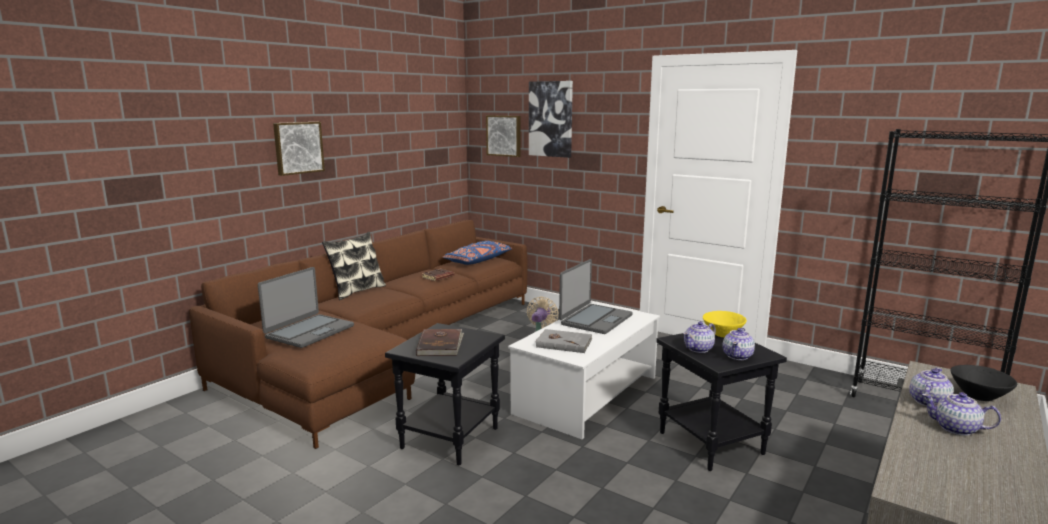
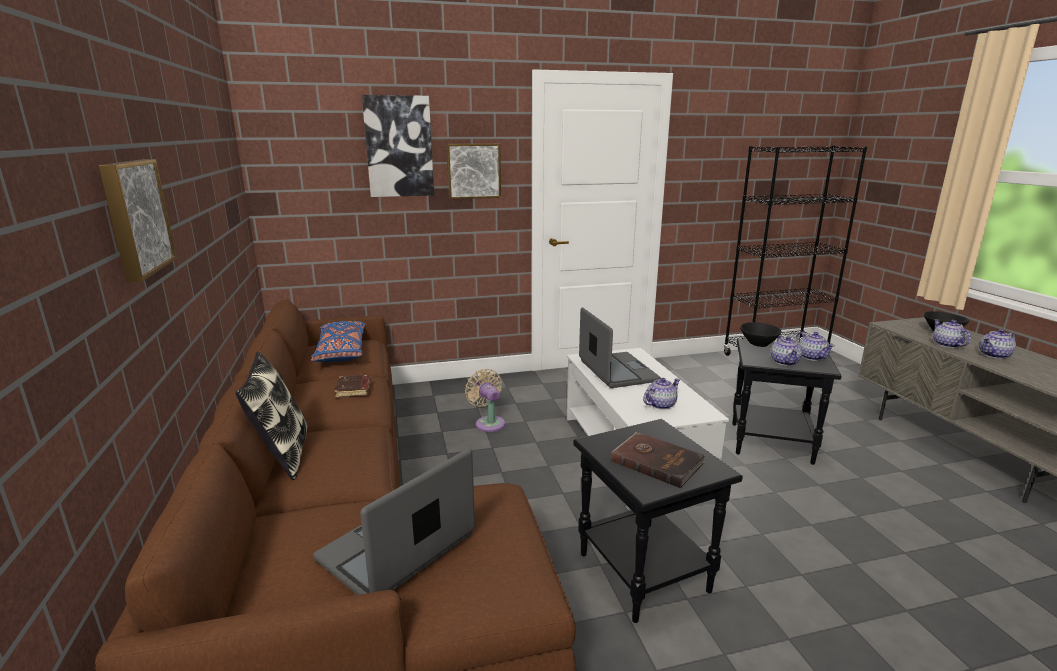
camera: 50 degrees left, 5 degrees up
laptop [258,267,354,348] -> laptop turned 120 degrees counterclockwise [313,448,475,595]
picture [486,115,521,157] -> picture moved to [447,144,501,199]
grey book [535,329,593,353] -> teapot [643,378,680,410]
yellow bowl [703,311,747,337] -> black bowl [740,322,782,347]

